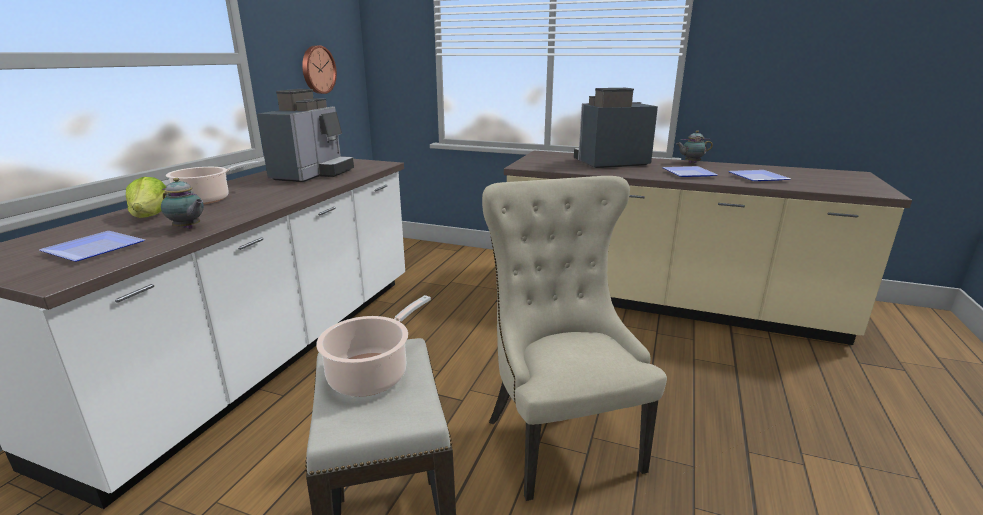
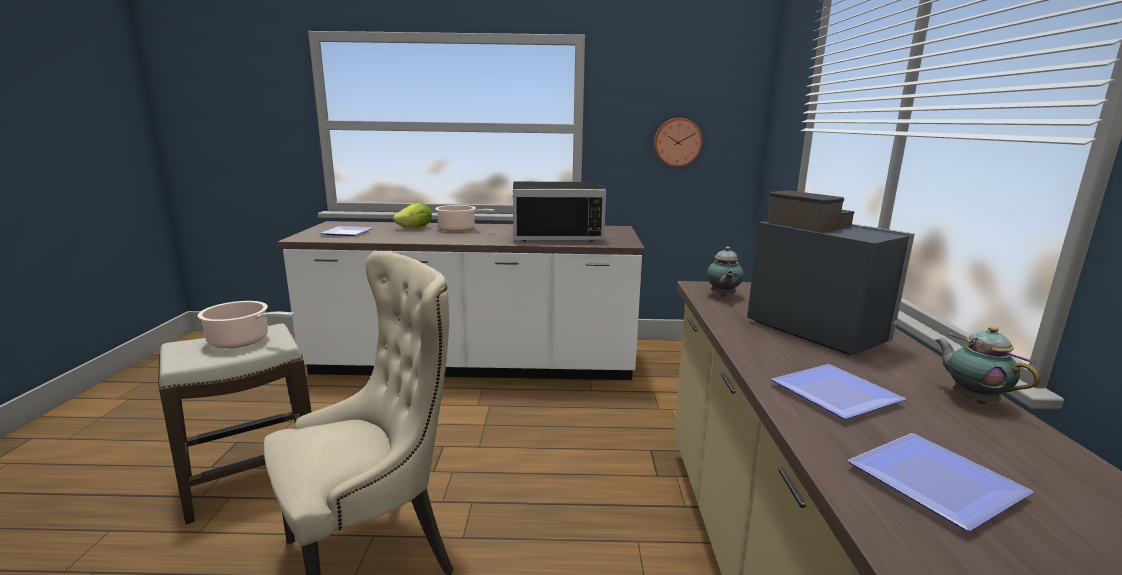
camera: 70 degrees right, 5 degrees down
teapot [161,178,204,229] -> teapot moved to [707,246,744,297]
coffee machine [257,89,354,182] -> black microwave [513,182,606,241]

